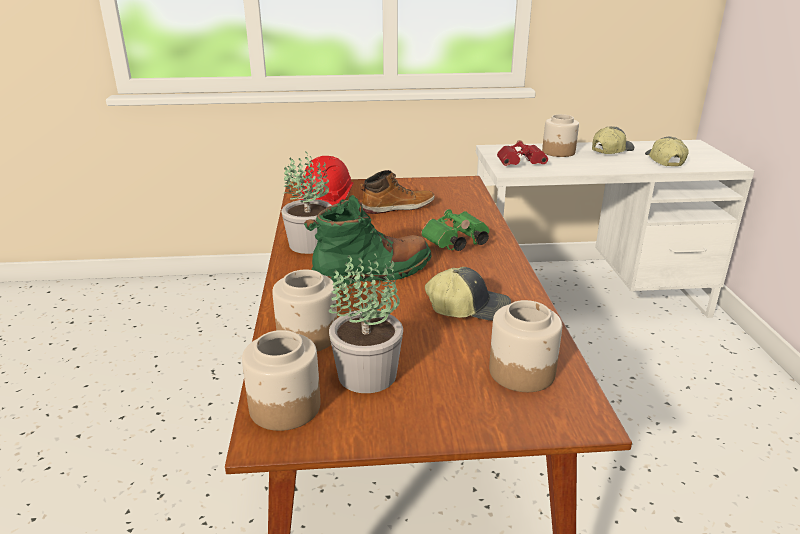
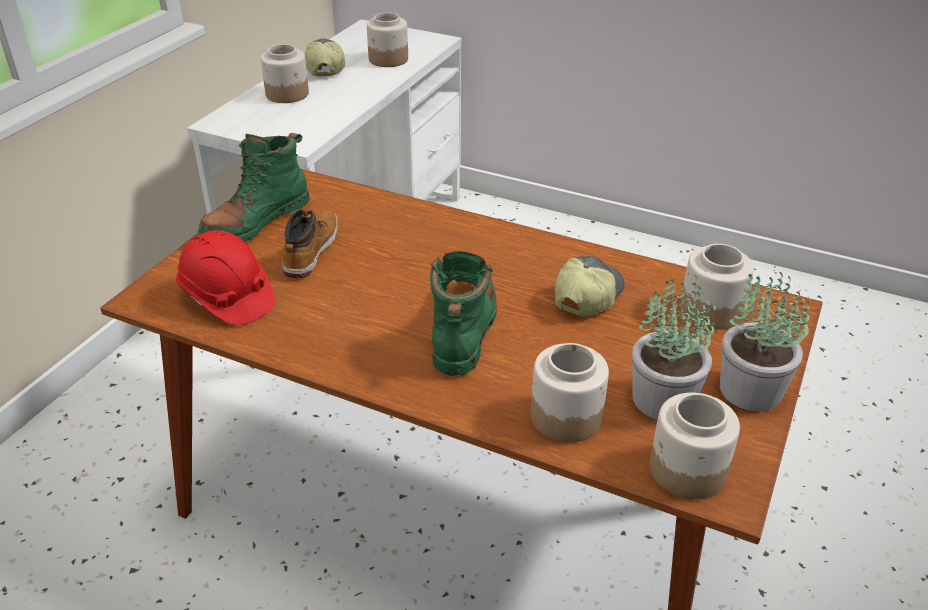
camera: 60 degrees left, 10 degrees up
potted plant [281,151,332,254] -> potted plant moved to [720,272,811,412]
green binoculars [421,209,489,251] -> none
red binoculars [497,140,548,166] -> none
cap [645,136,689,166] -> jar [367,13,408,67]
none -> green boot [197,133,310,242]

